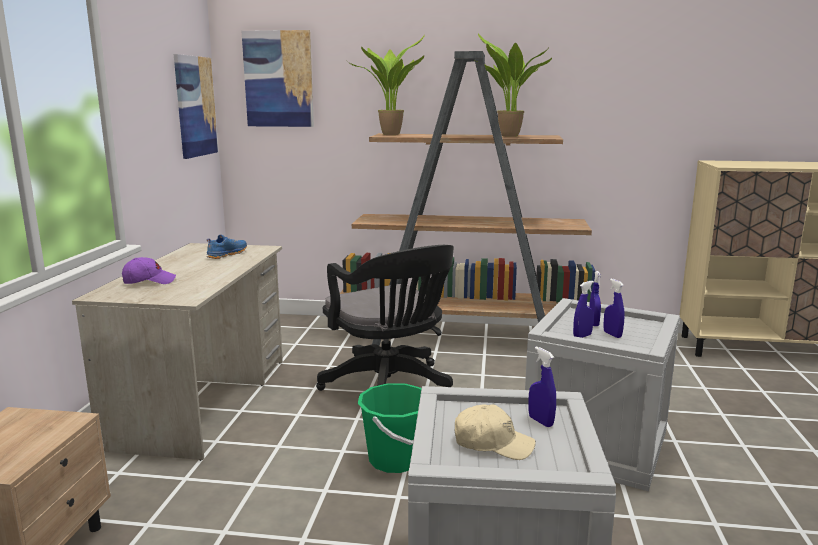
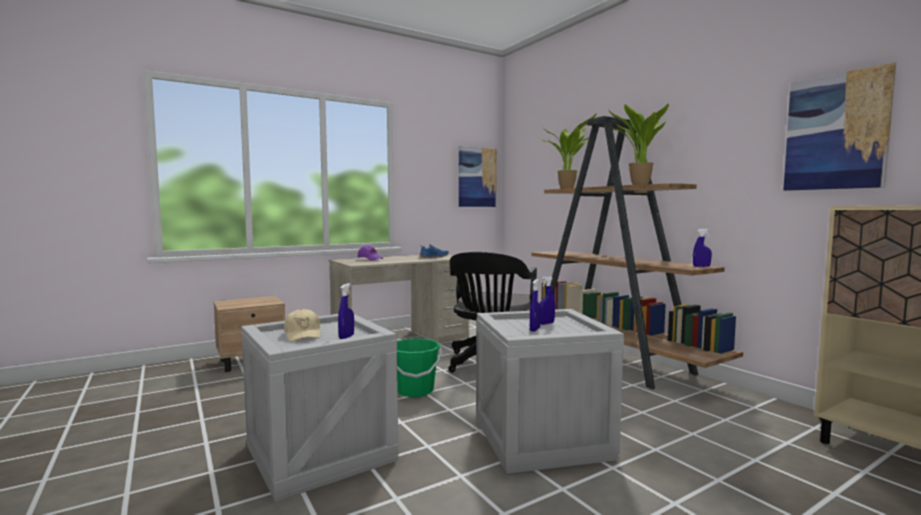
camera: 50 degrees right, 10 degrees down
picture [242,30,314,127] -> picture moved to [783,62,896,191]
blue spray bottle [573,281,594,338] -> blue spray bottle moved to [693,229,712,267]

